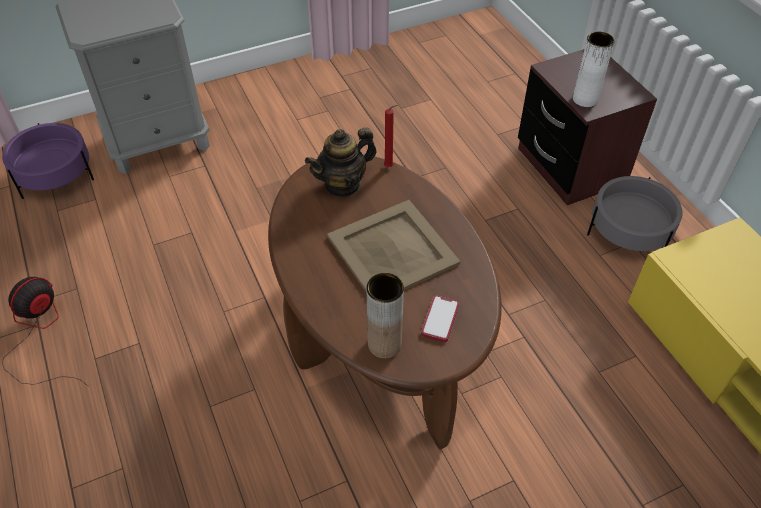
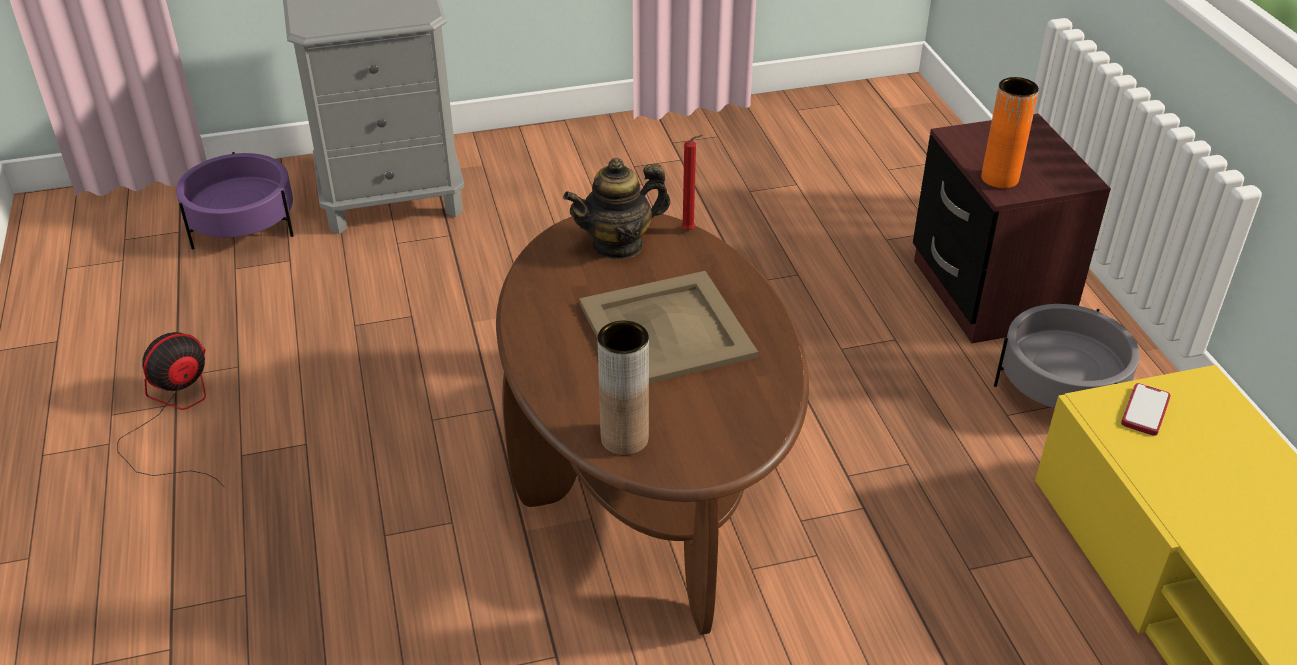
camera: 10 degrees right, 10 degrees down
phone [421,296,459,342] -> phone moved to [1121,383,1171,436]
white vase [573,32,615,107] -> orange vase [981,77,1039,189]

